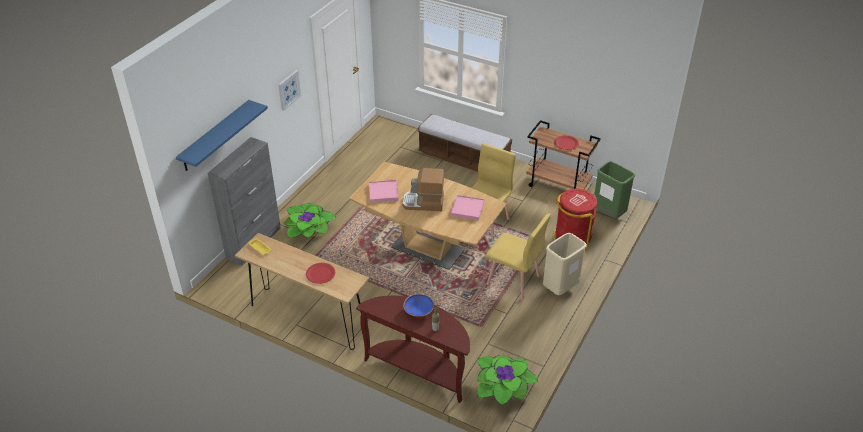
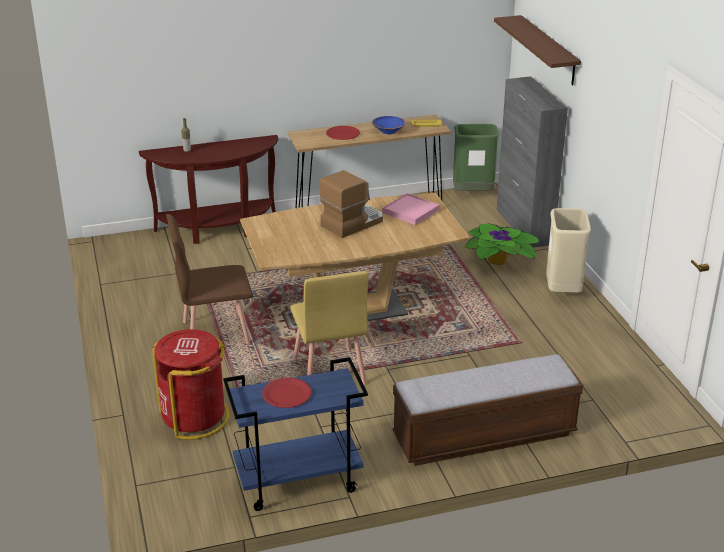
camera: 135 degrees right, 10 degrees down
blue shelf [176,100,268,171] -> brown shelf [494,15,581,85]
picture [278,70,301,111] -> none
blue bowl [403,294,434,317] -> blue bowl moved to [372,116,406,134]
pink tray [451,195,485,221] -> none
potted plant [477,355,538,405] -> none
yellow chair [485,213,551,300] -> brown chair [166,214,253,344]
brown cart [526,120,601,189] -> blue cart [223,357,368,511]
beige trash can [543,233,587,295] -> beige trash can moved to [546,208,591,293]
green trash can [594,161,635,219] -> green trash can moved to [453,124,499,191]

